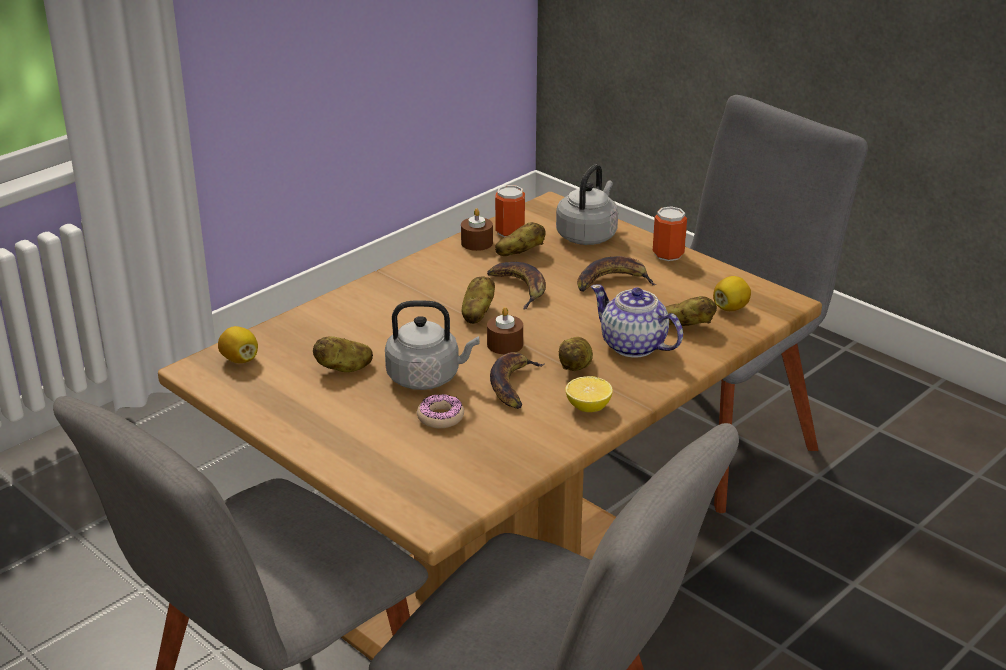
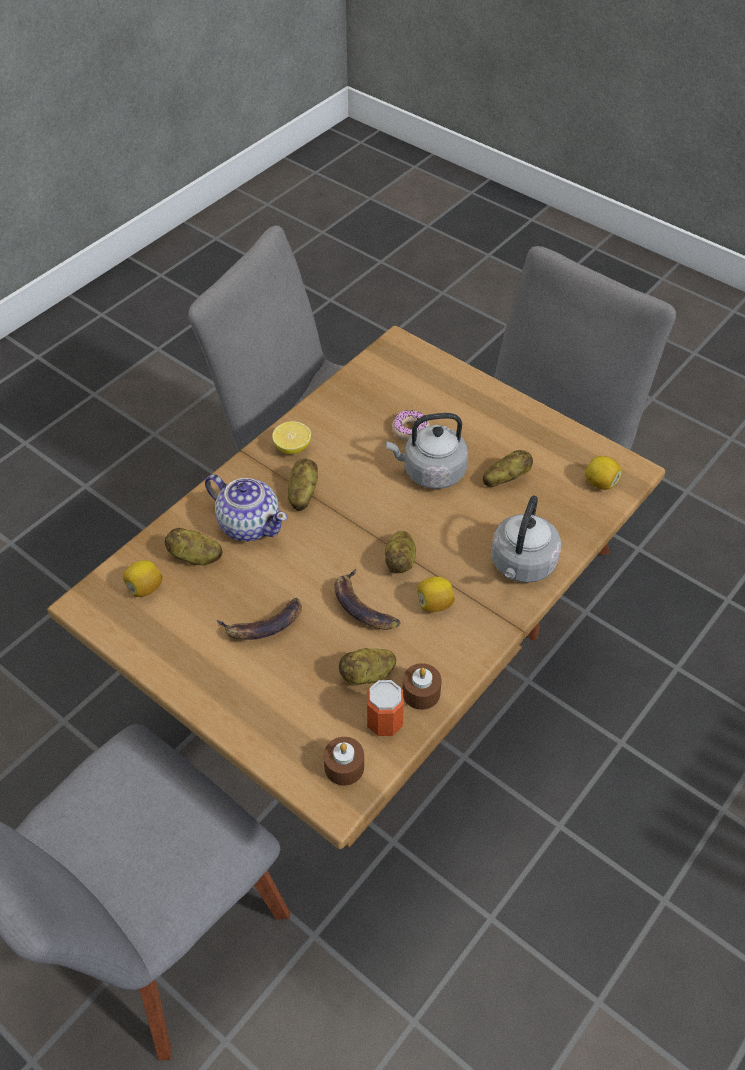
camera: 175 degrees right, 20 degrees up
brown candle [487,307,523,354] -> brown candle moved to [324,737,364,786]
banana [490,352,545,409] -> none
grey kettle [556,164,618,245] -> grey kettle moved to [491,496,561,583]
can [653,206,687,261] -> none
none -> lemon [417,577,455,612]

